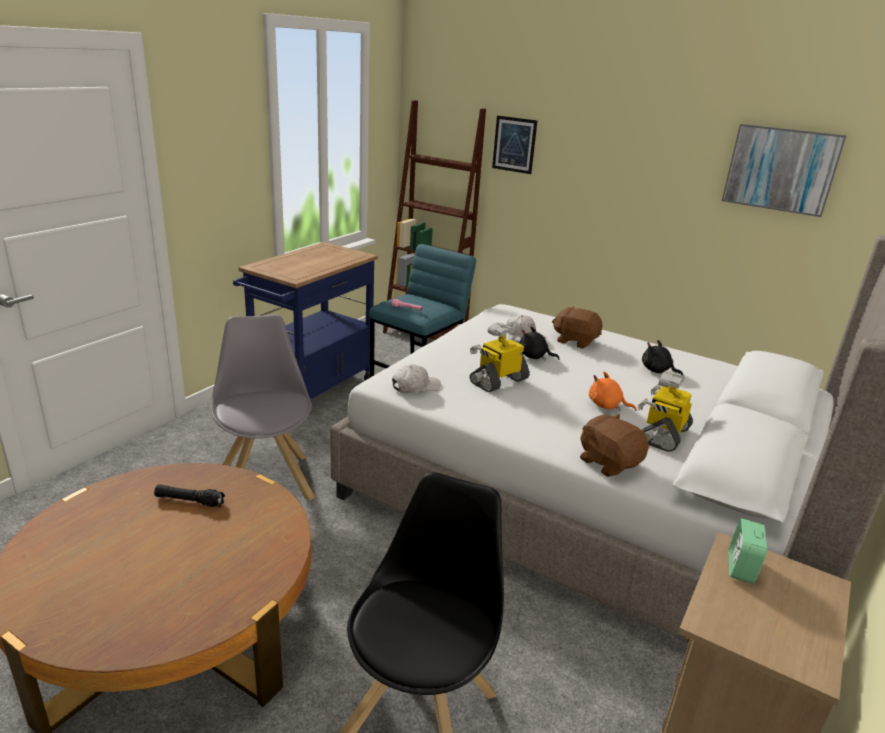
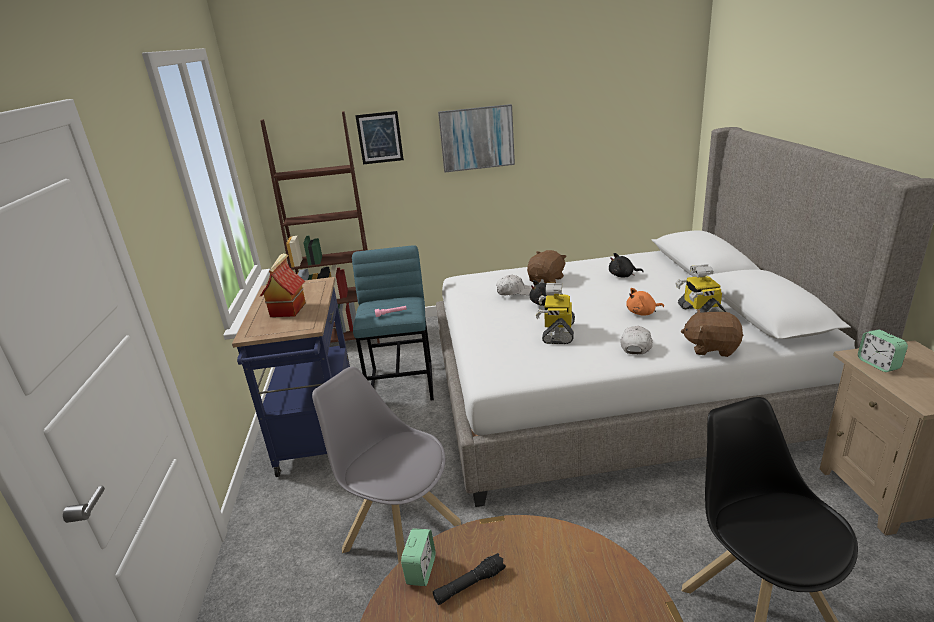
camera: 35 degrees left, 0 degrees up
white cap [392,364,441,393] -> white cap moved to [621,326,653,354]
brown plush toy [552,306,603,349] -> brown plush toy turned 135 degrees clockwise [527,250,567,284]
picture [722,124,846,217] -> picture moved to [438,104,515,172]
none -> toy house [260,253,306,317]
none -> alarm clock [401,528,435,586]

